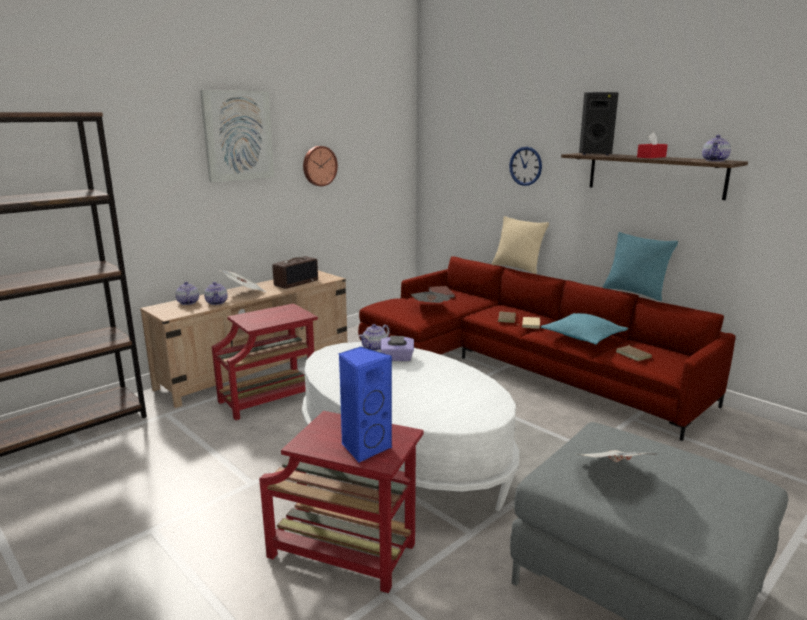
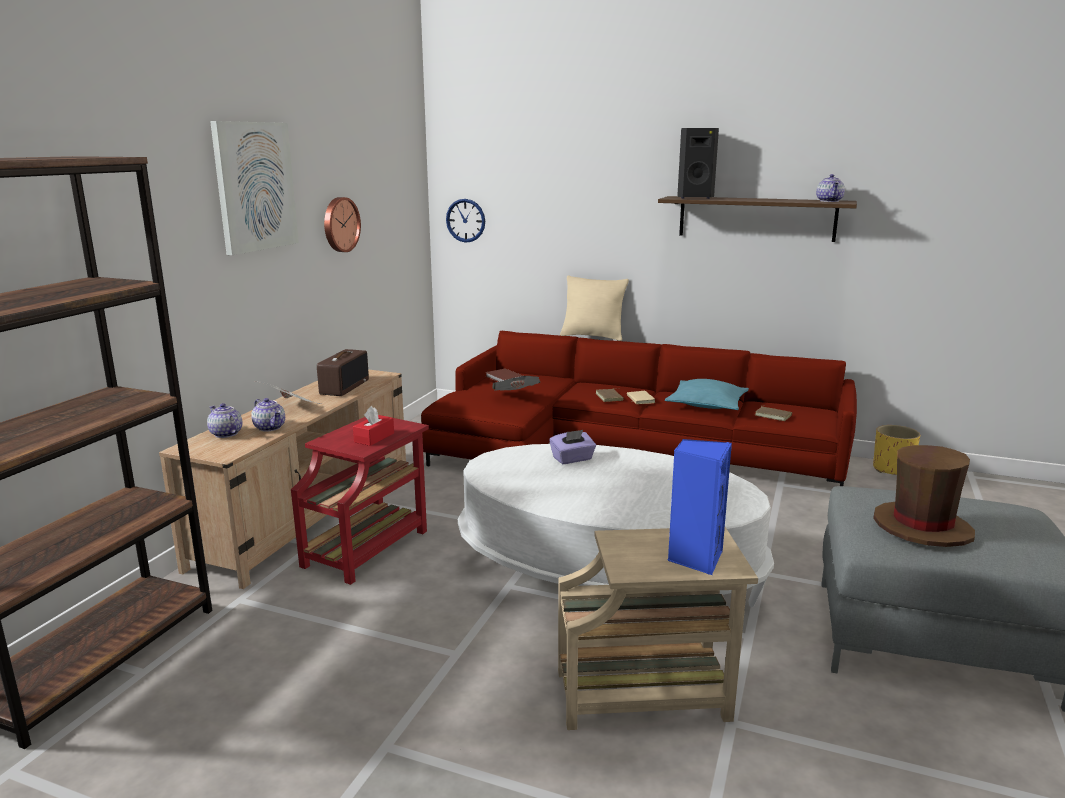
camera: 25 degrees left, 0 degrees up
red side table [259,411,423,593] -> beige side table [558,527,758,730]
teapot [359,324,390,351] -> none
wall clock [509,147,542,186] -> wall clock moved to [446,199,485,243]
newspaper [576,450,660,462] -> brown hat [873,445,975,547]
turquoise pillow [603,232,678,301] -> none
red tissue box [637,132,668,158] -> red tissue box moved to [353,406,394,446]
none -> yellow planter [873,425,920,475]

